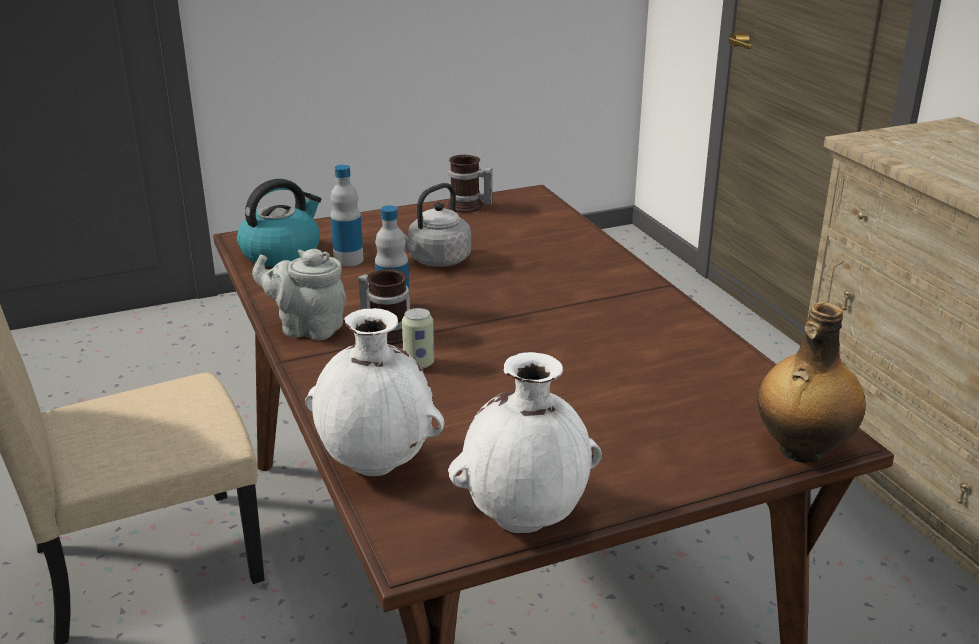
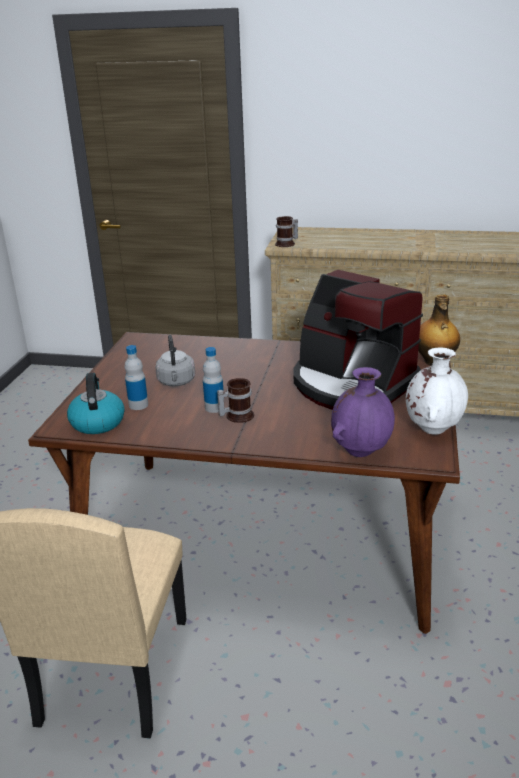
camera: 55 degrees left, 0 degrees up
grey teapot [252,249,346,340] -> none
white vase [305,308,444,476] -> purple vase [331,367,395,457]
can [402,308,434,369] -> none
mug [447,155,493,213] -> mug moved to [275,216,298,247]
none -> coffee machine [293,270,423,410]

